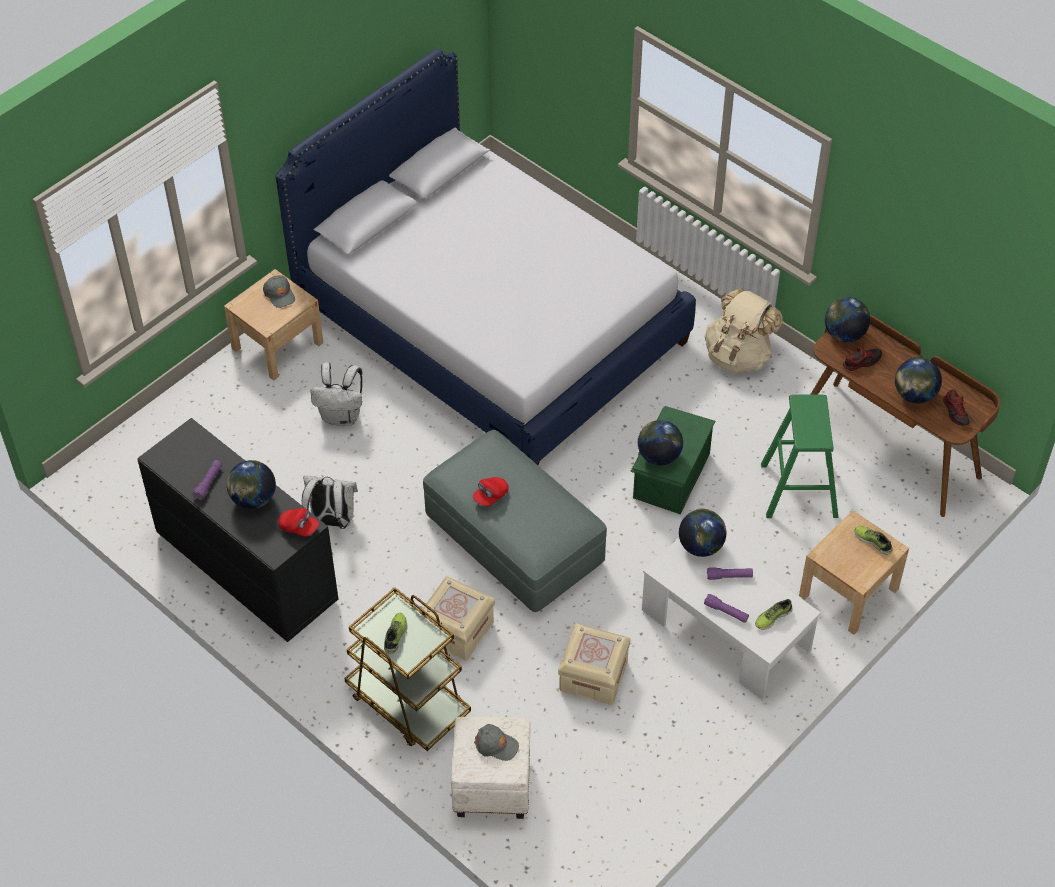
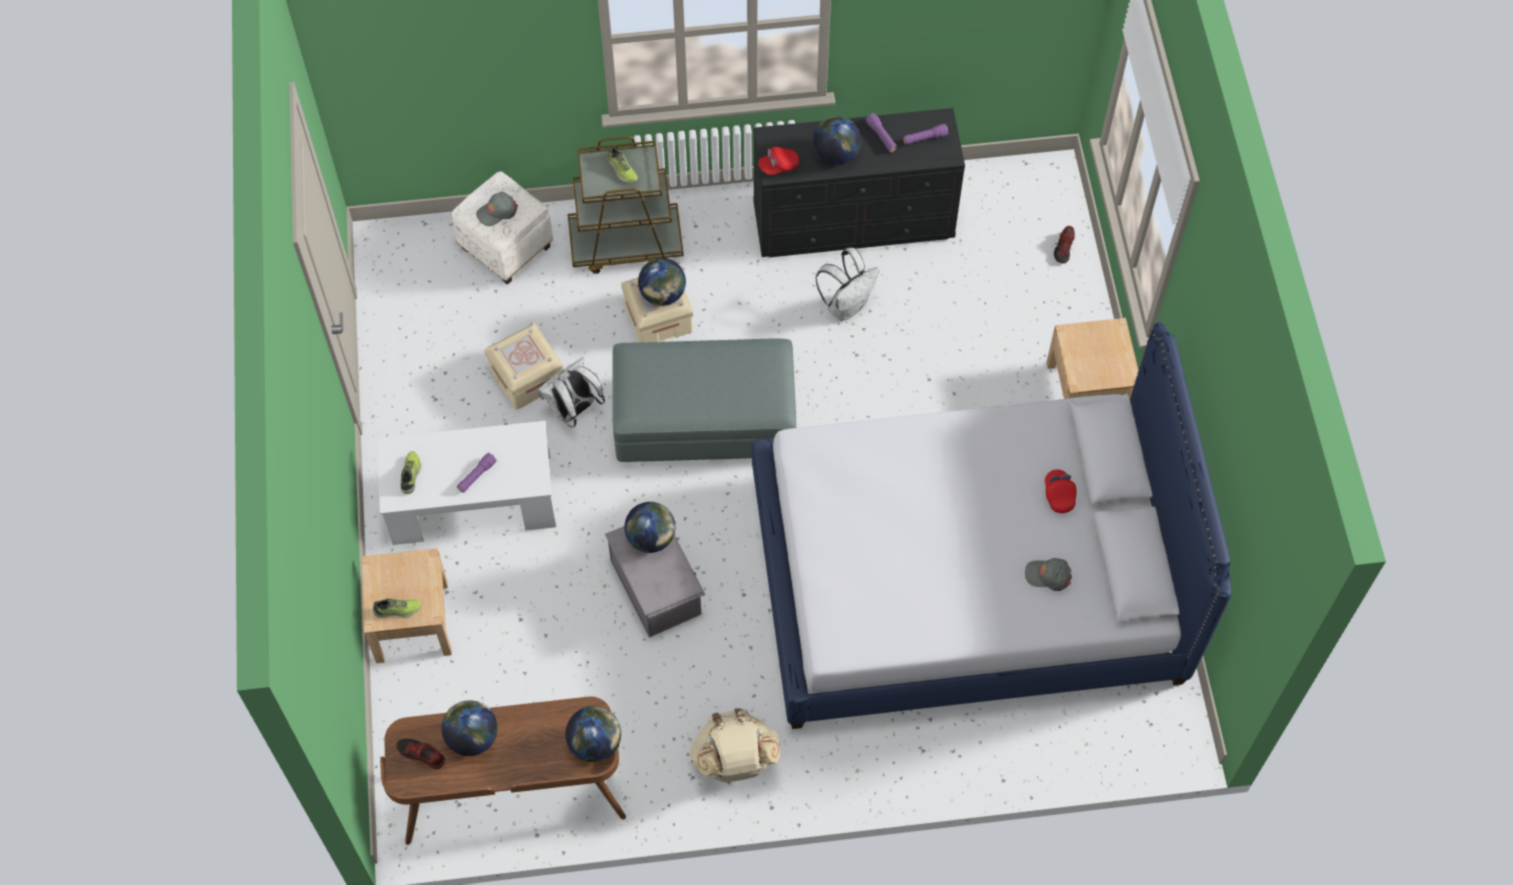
camera: 130 degrees right, 10 degrees up
grey cap [263,275,295,308] -> grey cap moved to [1025,558,1072,591]
white backpack [310,362,362,426] -> white backpack moved to [538,357,605,428]
red cap [473,477,509,506] -> red cap moved to [1045,470,1077,513]
green storage box [630,406,715,514] -> grey storage box [605,526,705,637]
globe [679,509,726,557] -> globe moved to [638,258,686,306]
purple flashlight [704,594,749,623] -> purple flashlight moved to [903,124,949,145]
green stool [761,394,838,518] -> none
shoe [843,347,882,371] -> shoe moved to [1054,226,1075,263]

